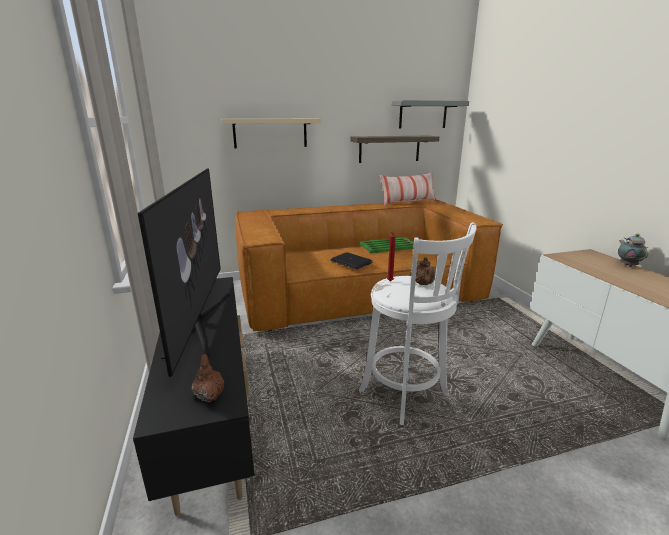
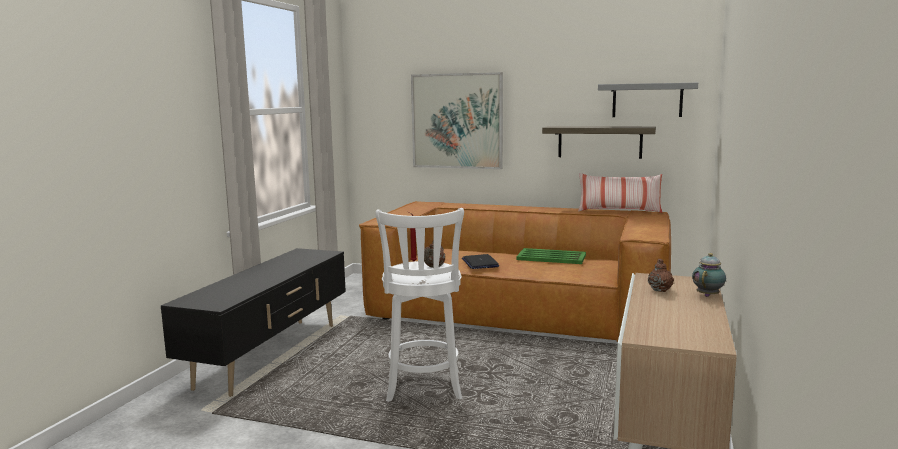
camera: 35 degrees right, 10 degrees down
television [138,169,230,377] -> none
brown teapot [192,354,224,402] -> brown teapot moved to [648,259,674,292]
beige shelf [221,119,322,148] -> picture [411,72,503,169]

